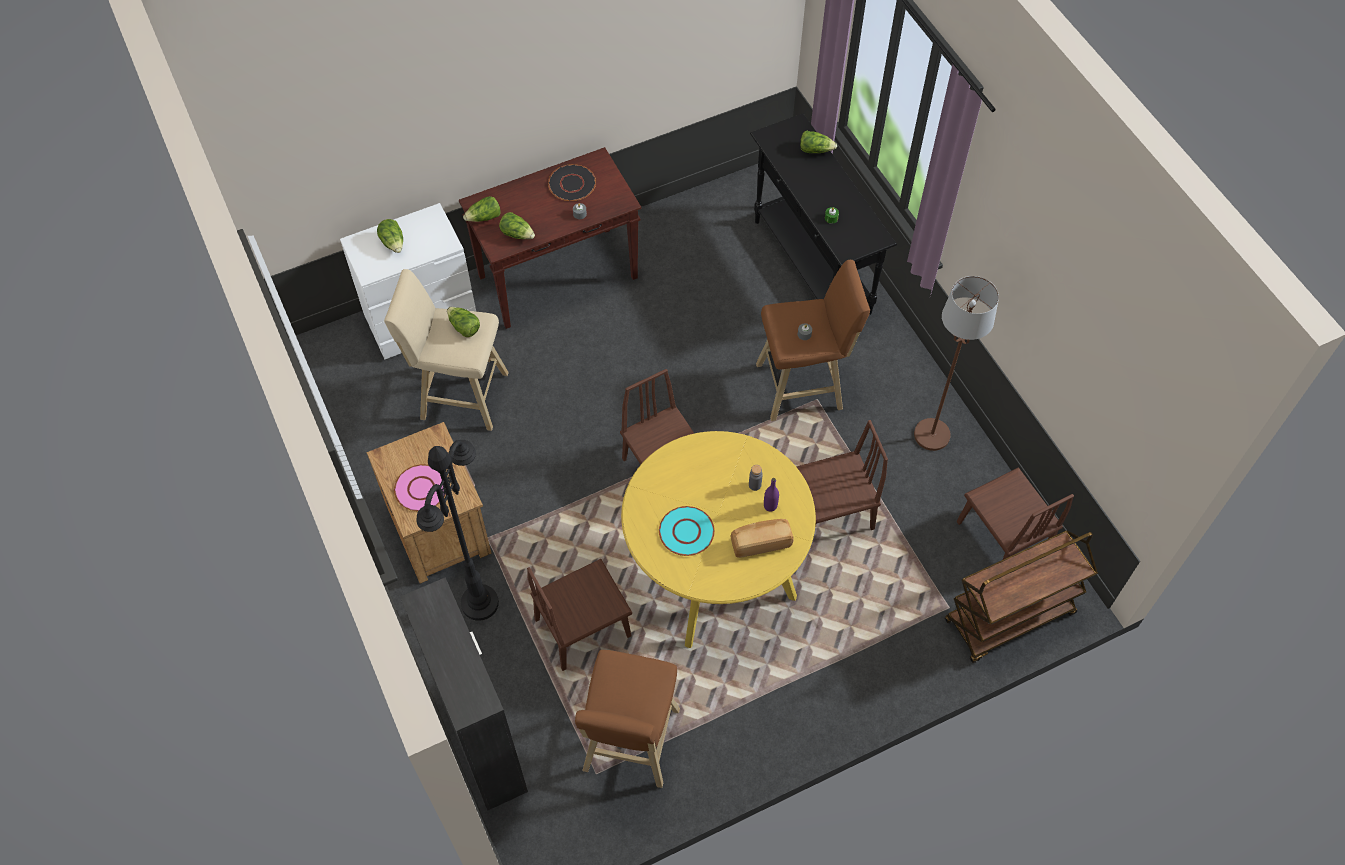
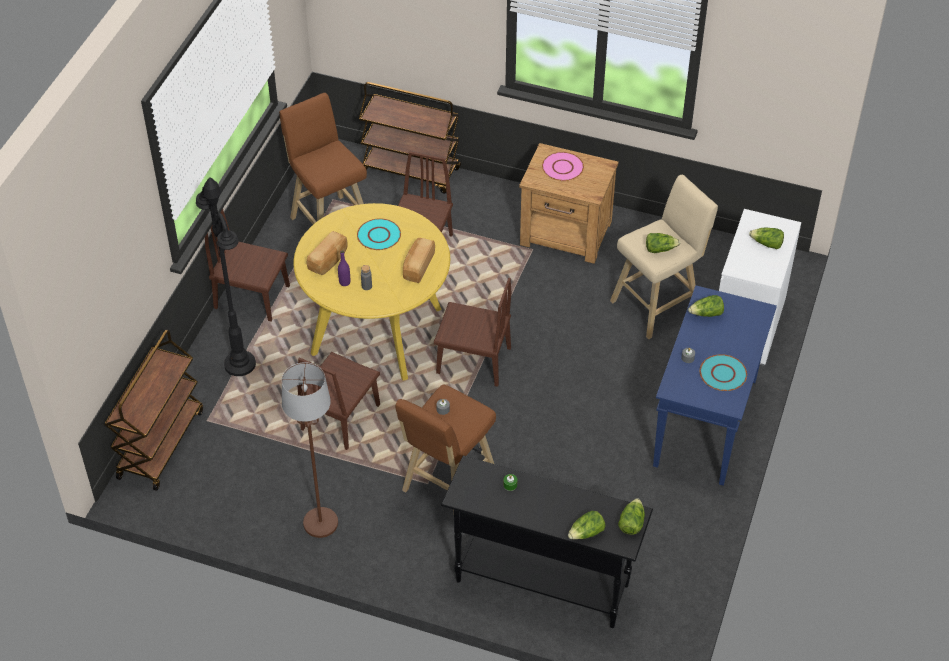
camera: 135 degrees right, 10 degrees down
black cabinet [400,577,528,811] -> brown cart [359,82,461,194]
black floor lamp [416,440,499,621] -> black floor lamp moved to [196,177,256,376]
brown console table [459,147,641,329] -> blue console table [653,285,777,486]
lettuce [463,196,501,222] -> lettuce moved to [618,498,645,535]
black plate [548,164,596,201] -> turquoise plate [700,354,747,391]
brown chair [957,467,1074,560] -> brown chair moved to [205,209,290,321]
none -> bread [403,238,435,283]

